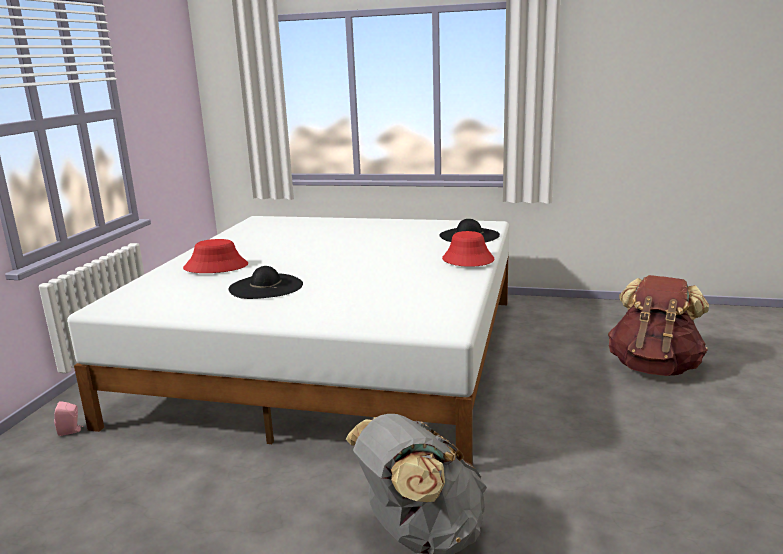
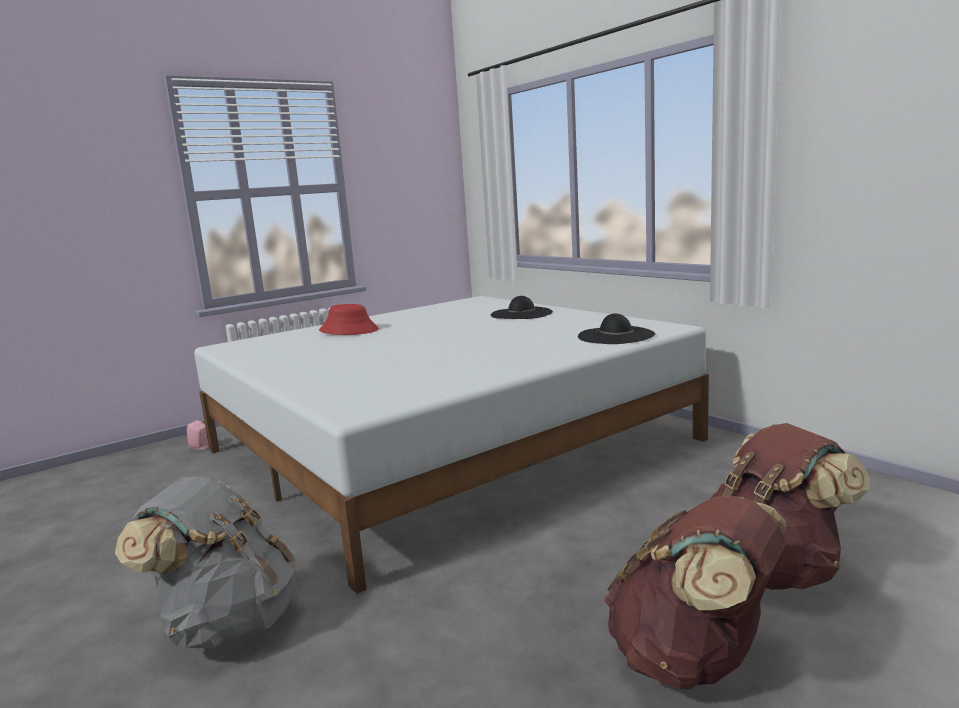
camera: 40 degrees right, 5 degrees down
black hat [229,266,303,299] -> black hat moved to [491,296,553,319]
red hat [442,231,494,267] -> none
none -> brown backpack [603,496,787,690]

